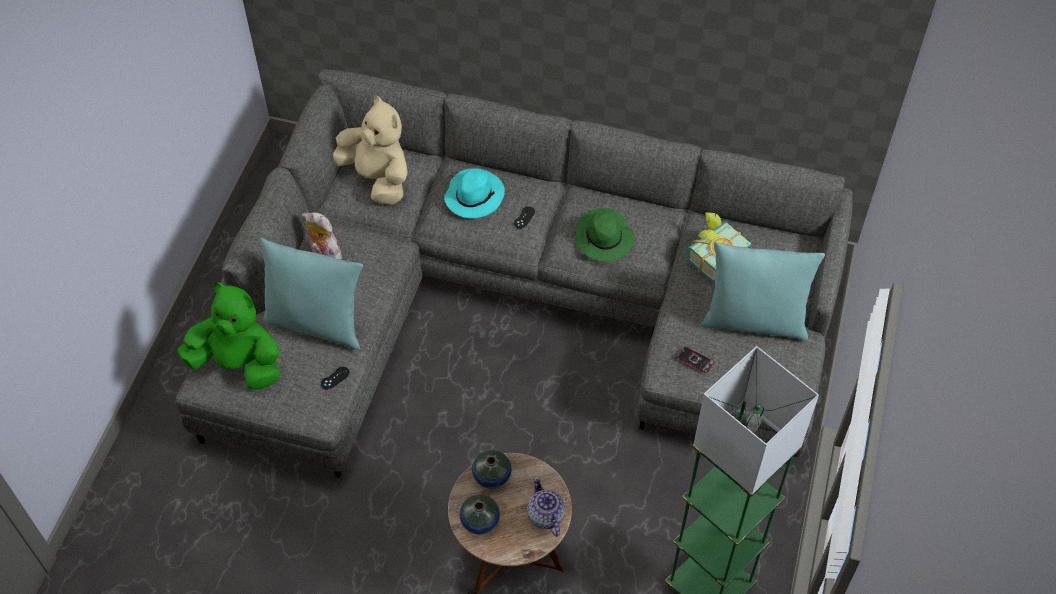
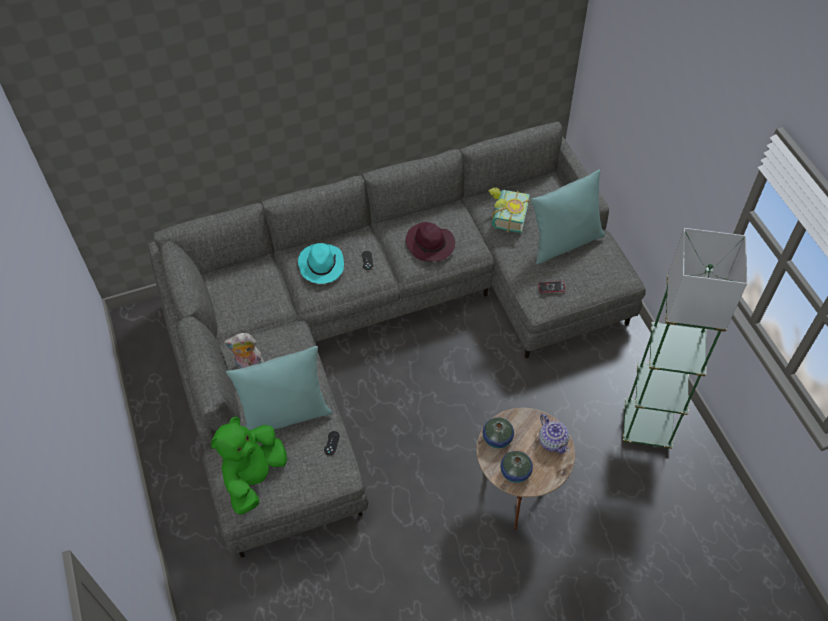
camera: 35 degrees left, 0 degrees up
green plush toy [177,282,280,389] -> green plush toy turned 45 degrees counterclockwise [211,417,287,515]
beige plush toy [333,96,408,205] -> none
teapot [527,476,566,537] -> teapot turned 150 degrees counterclockwise [539,414,569,454]
green hat [575,208,635,262] -> purple hat [406,222,455,262]

